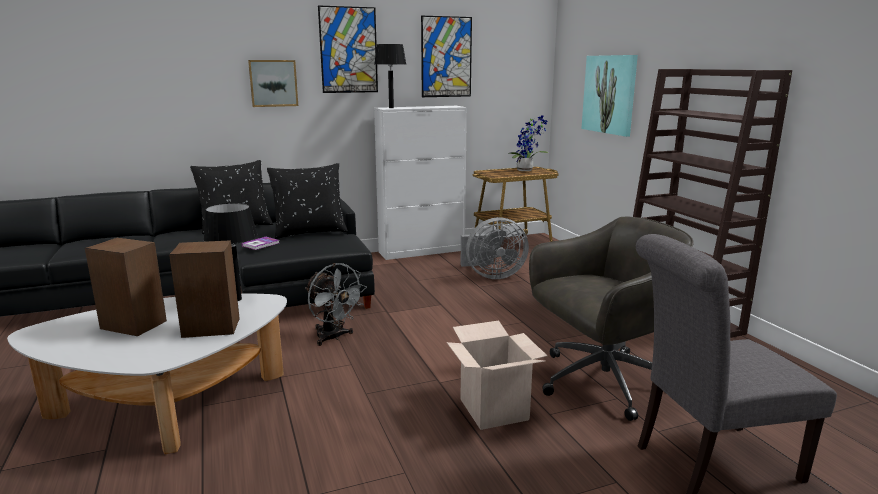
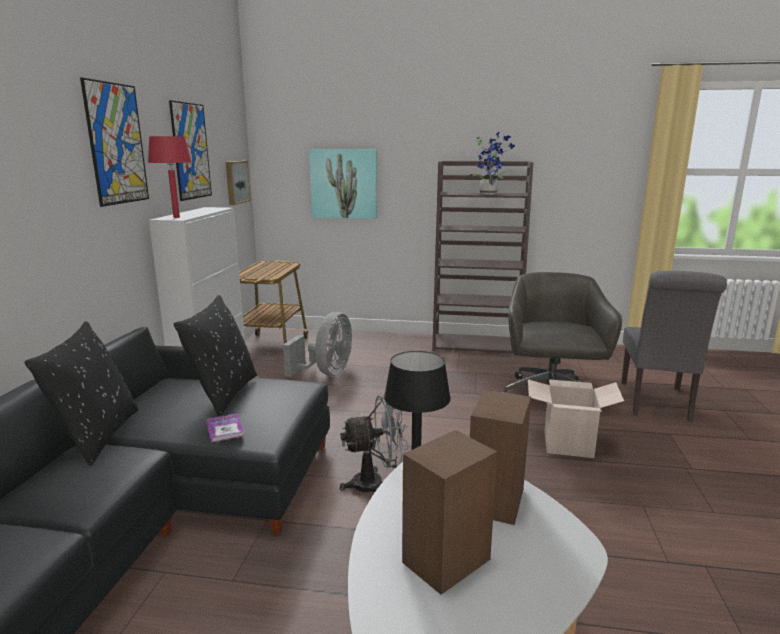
camera: 60 degrees left, 0 degrees up
picture [248,60,298,107] -> picture moved to [226,161,251,205]
black table lamp [374,44,406,108] -> red table lamp [148,136,192,218]
potted plant [508,115,549,171] -> potted plant moved to [467,132,515,195]

